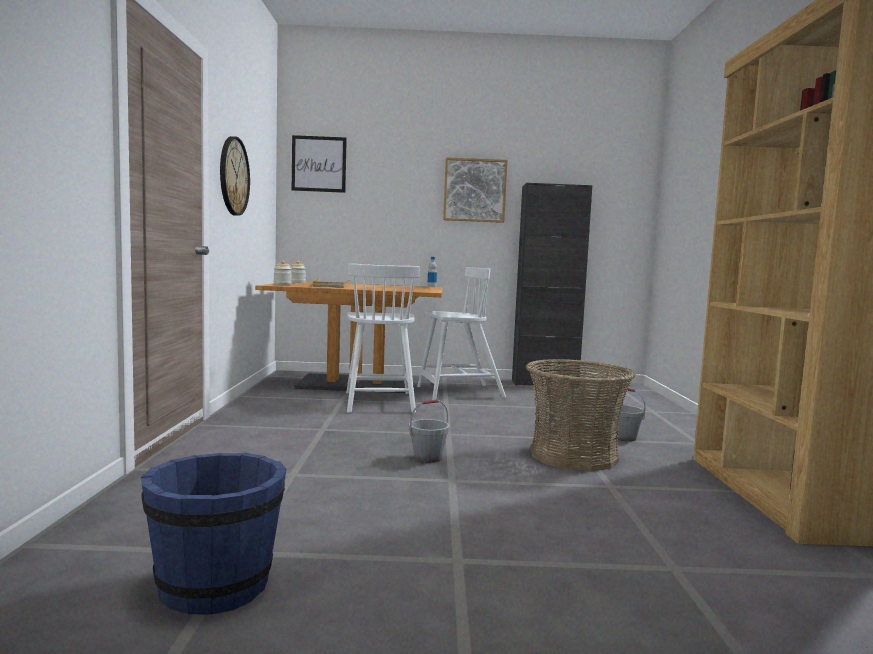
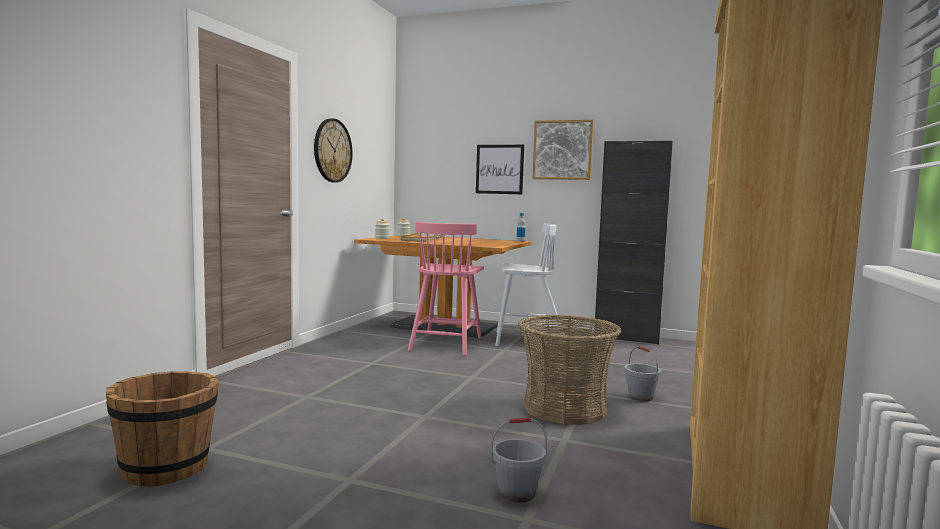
camera: 20 degrees right, 0 degrees up
blue bucket [141,452,286,615] -> brown bucket [106,371,219,486]
picture [292,135,347,193] -> picture moved to [476,145,524,194]
white chair [346,263,420,413] -> pink chair [408,222,484,356]
grey bucket [409,399,450,463] -> grey bucket moved to [490,418,547,502]

